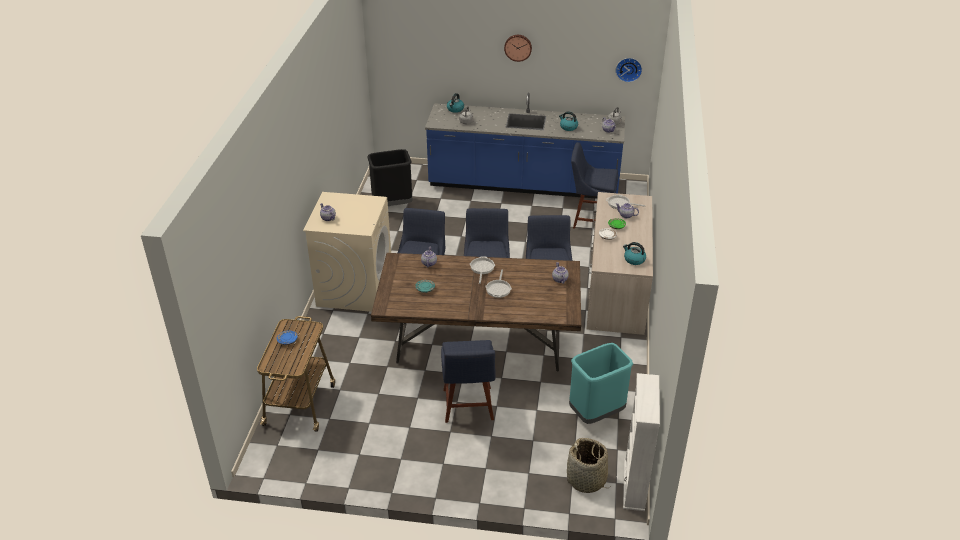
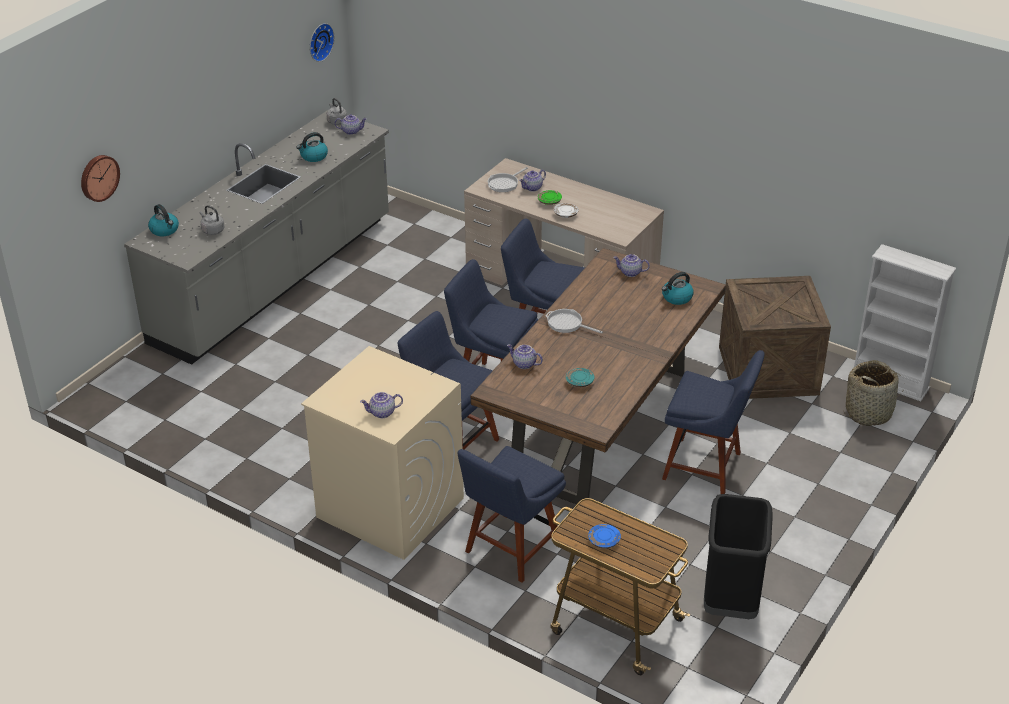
camera: 65 degrees left, 0 degrees up
black trash can [367,149,412,206] -> black trash can moved to [704,494,773,619]
blue counter [425,93,625,199] -> grey counter [124,110,389,365]
frying pan [485,269,512,298] -> none
wall clock [504,35,532,62] -> wall clock moved to [81,155,120,202]
turquoise trash can [569,343,633,424] -> crate [719,276,831,399]
blue chair [571,142,619,229] -> blue chair moved to [457,446,566,583]
kettle [623,242,646,265] -> kettle moved to [662,272,694,305]

